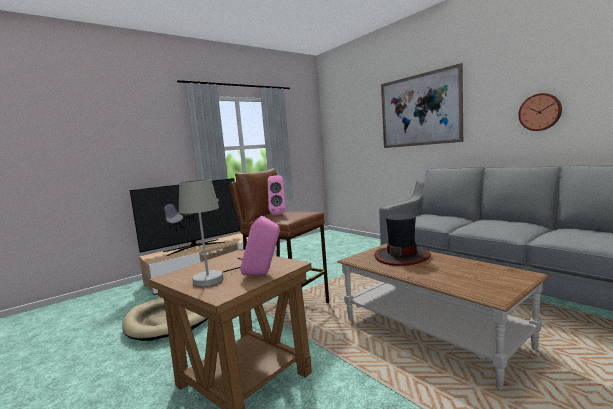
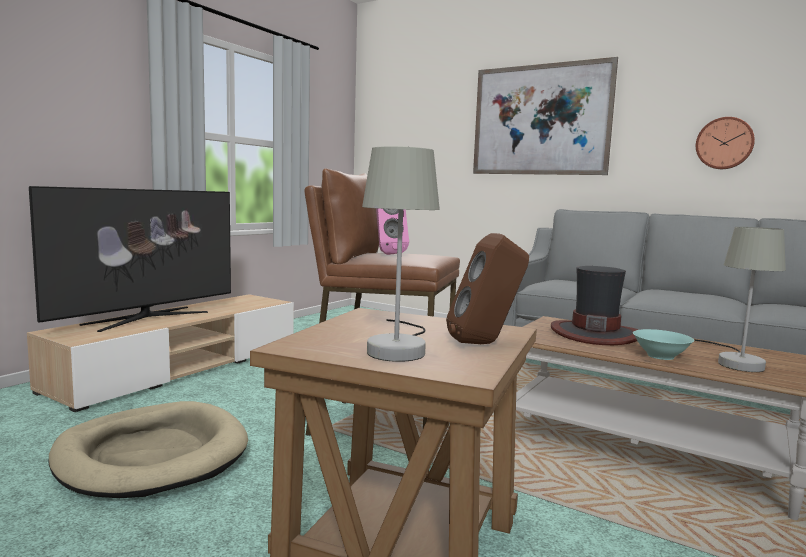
camera: 20 degrees left, 0 degrees up
pink speaker [240,216,280,275] -> brown speaker [446,233,529,344]
none -> turquoise bowl [633,329,694,360]
none -> grey table lamp [695,227,786,372]

